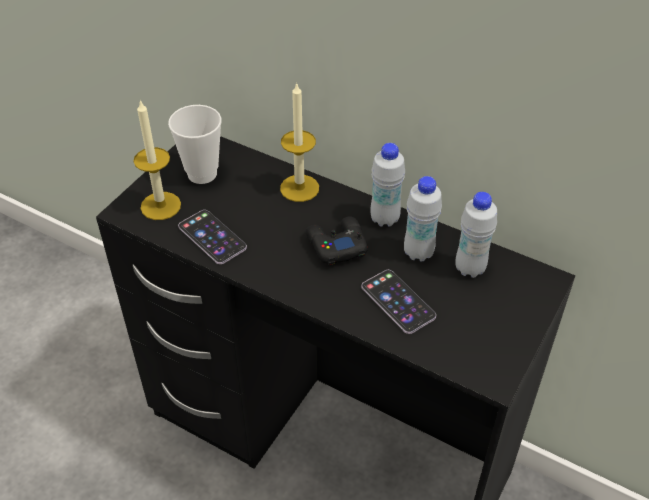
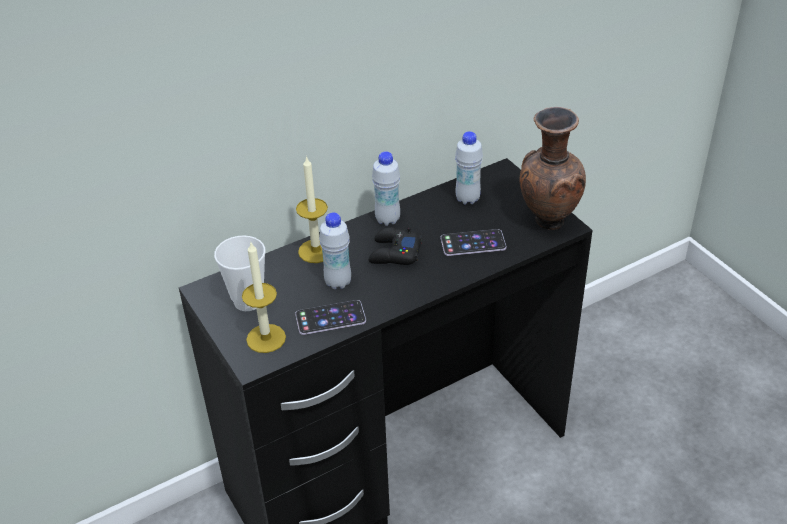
camera: 60 degrees left, 5 degrees down
white bottle [404,176,442,261] -> white bottle moved to [319,212,351,289]
none -> brown vase [520,107,586,230]

